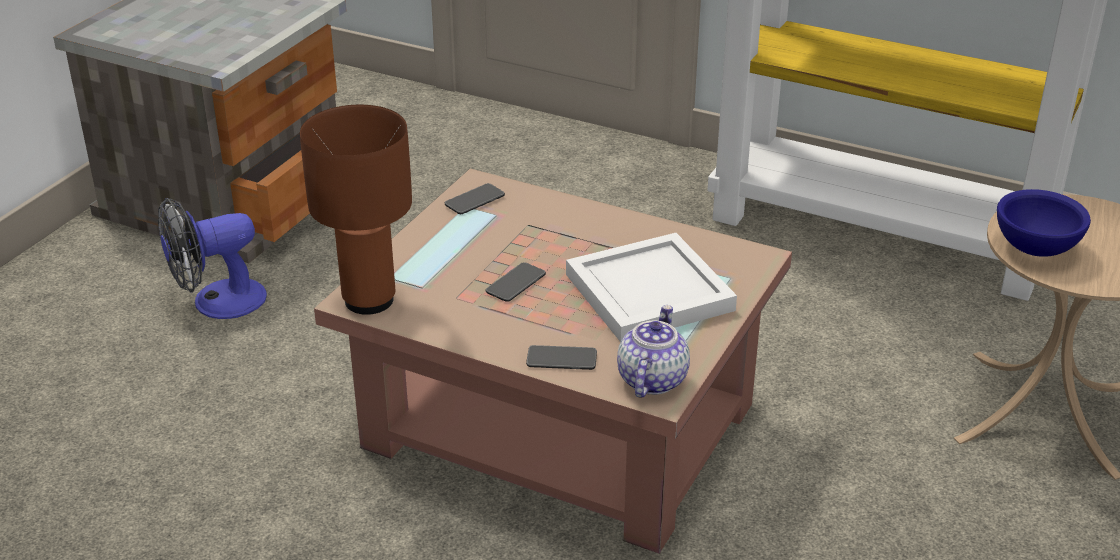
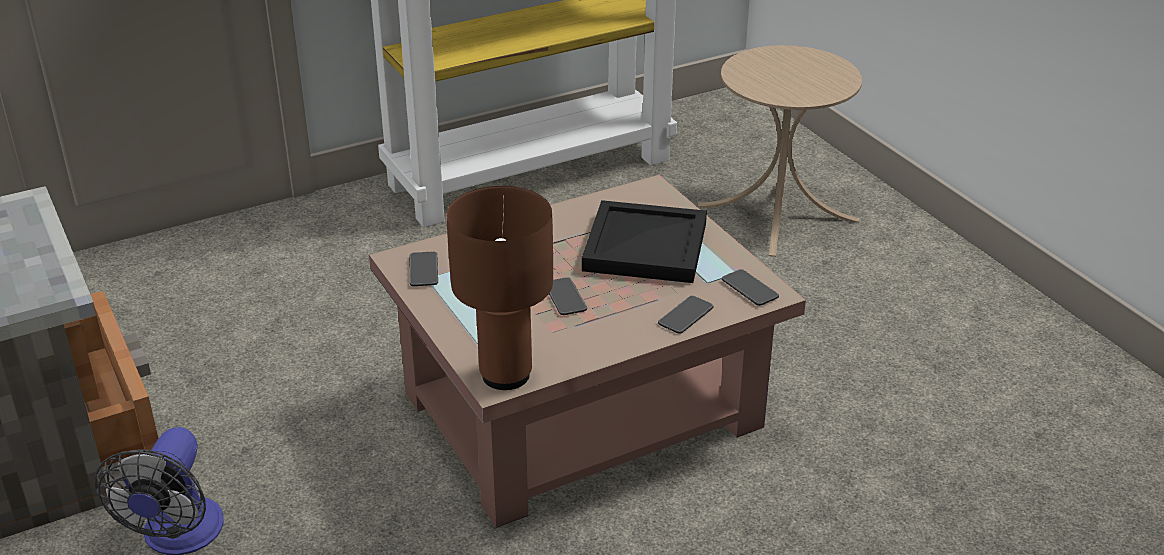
camera: 55 degrees left, 0 degrees up
white tray [566,233,737,342] -> black tray [582,200,707,283]
teapot [617,305,690,398] -> phone [722,269,779,306]
blue bowl [997,189,1091,257] -> none

